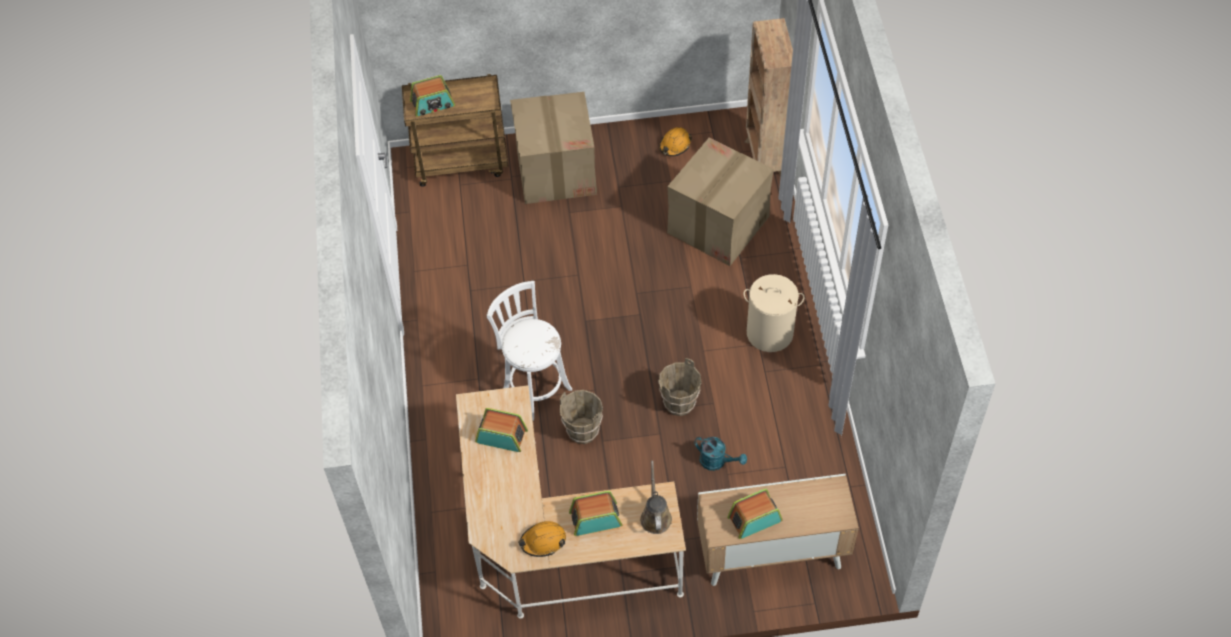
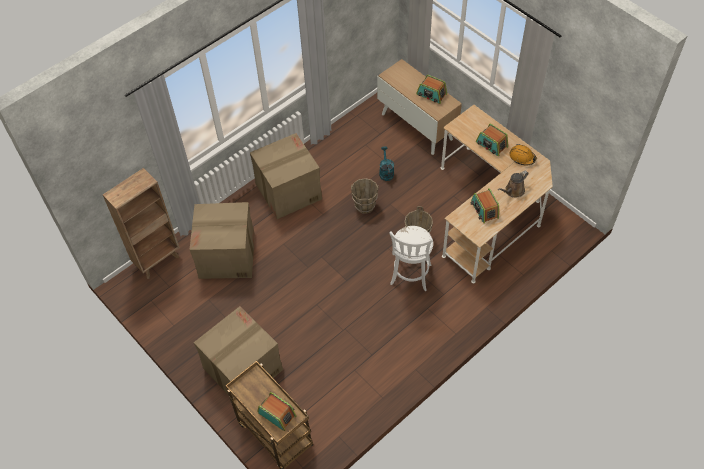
camera: 125 degrees left, 0 degrees up
brown watering can [640,461,672,534] -> brown watering can moved to [497,171,529,198]
orange hard hat [659,127,692,156] -> none
beige laundry basket [744,274,804,352] -> cardboard box [250,133,322,219]

